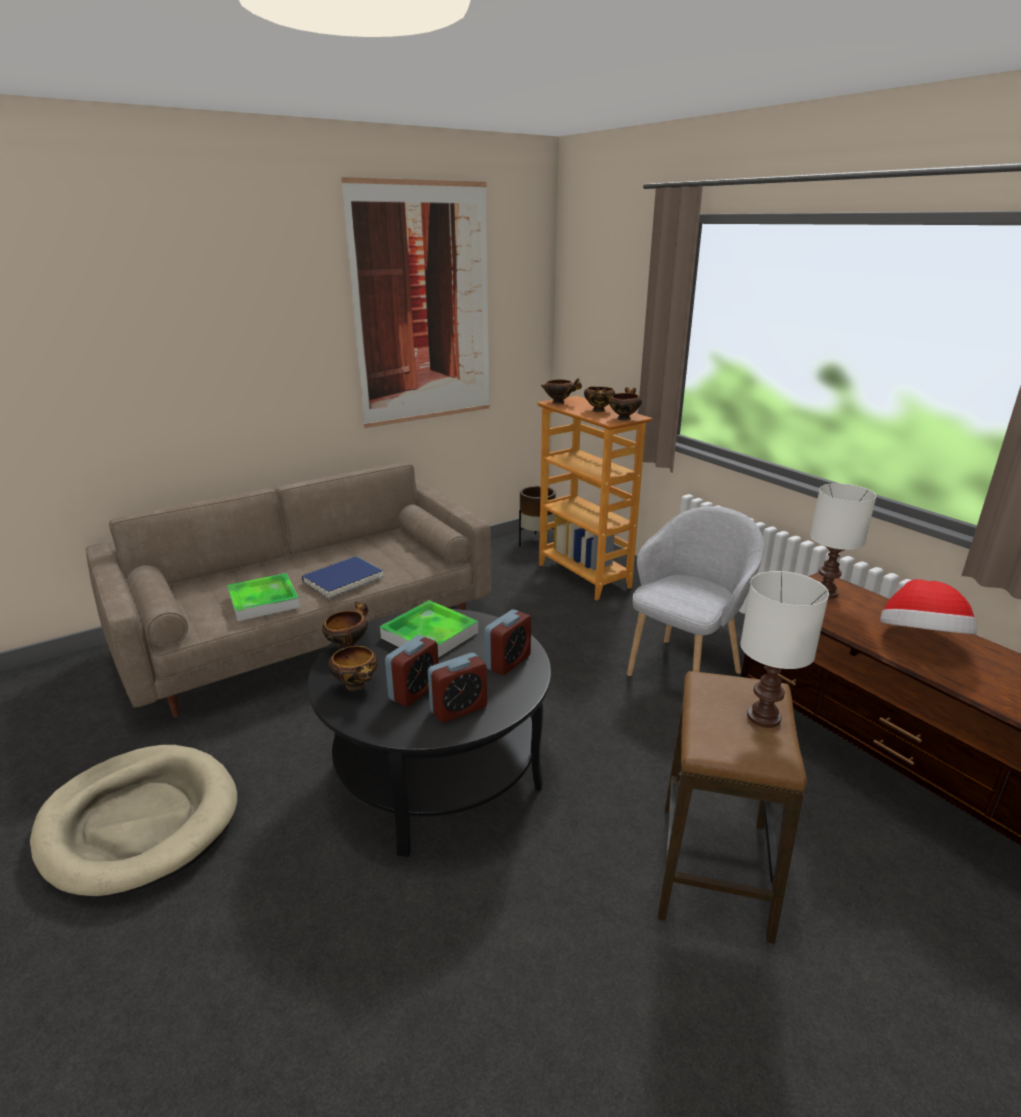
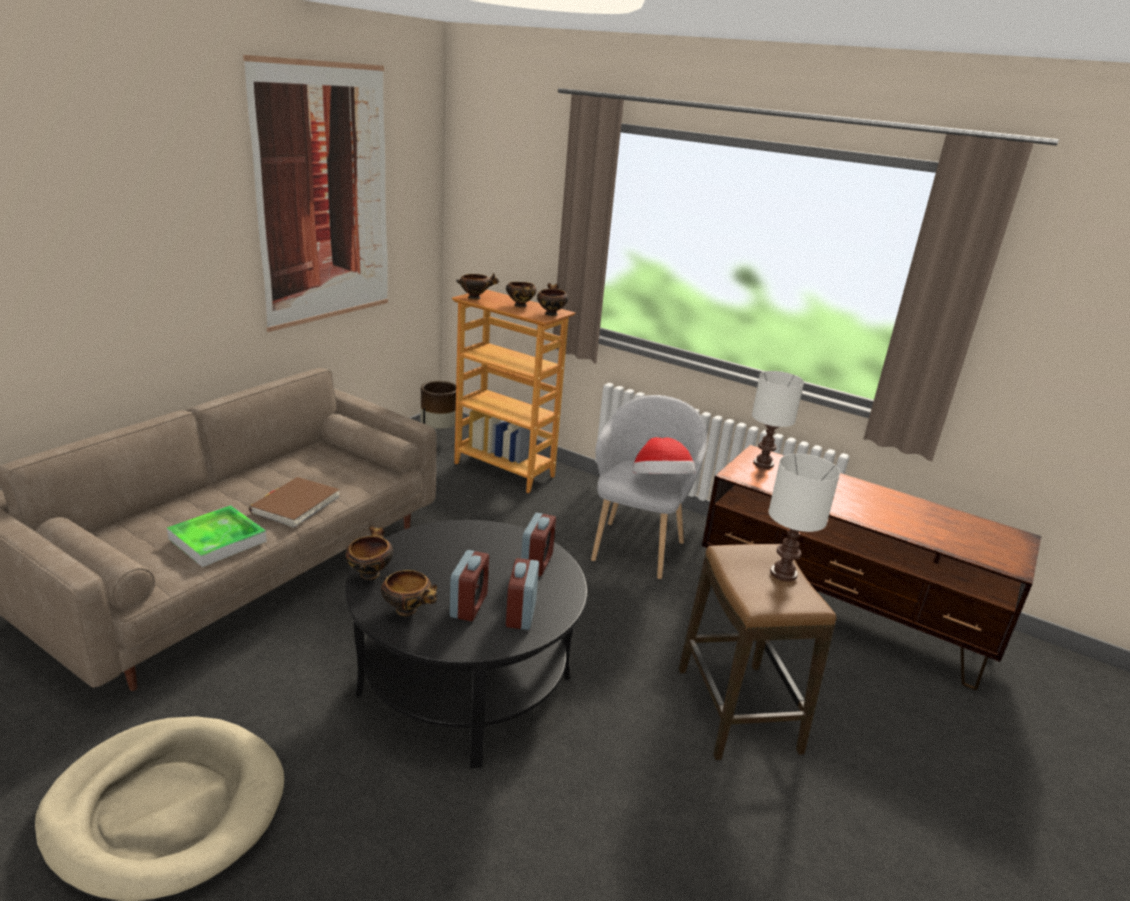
camera: 25 degrees left, 0 degrees up
blue book [302,556,383,599] -> brown book [249,477,340,528]
tray [380,600,478,658] -> none
alarm clock [428,653,487,723] -> alarm clock turned 150 degrees clockwise [506,558,539,630]
hat [880,579,977,634] -> hat moved to [633,437,695,474]

